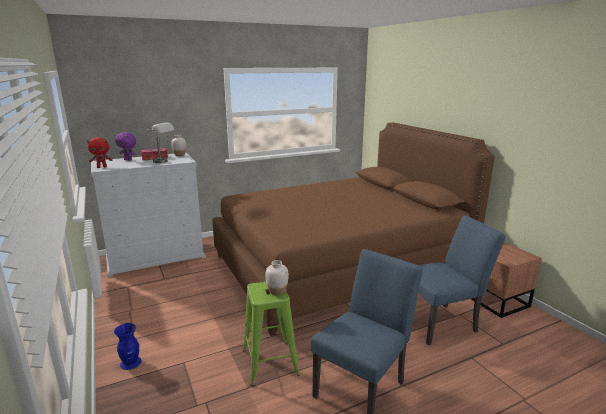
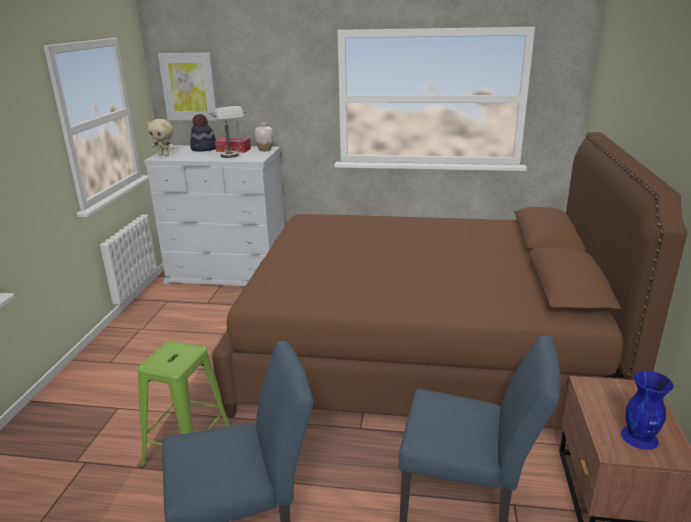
camera: 35 degrees right, 5 degrees up
red plush toy [87,137,112,168] -> beige plush toy [147,119,175,156]
blue vase [114,323,141,370] -> blue vase moved to [621,371,674,450]
purple plush toy [115,132,136,161] -> hat [190,114,216,152]
white vase [265,260,289,296] -> none
none -> picture [158,53,218,121]

